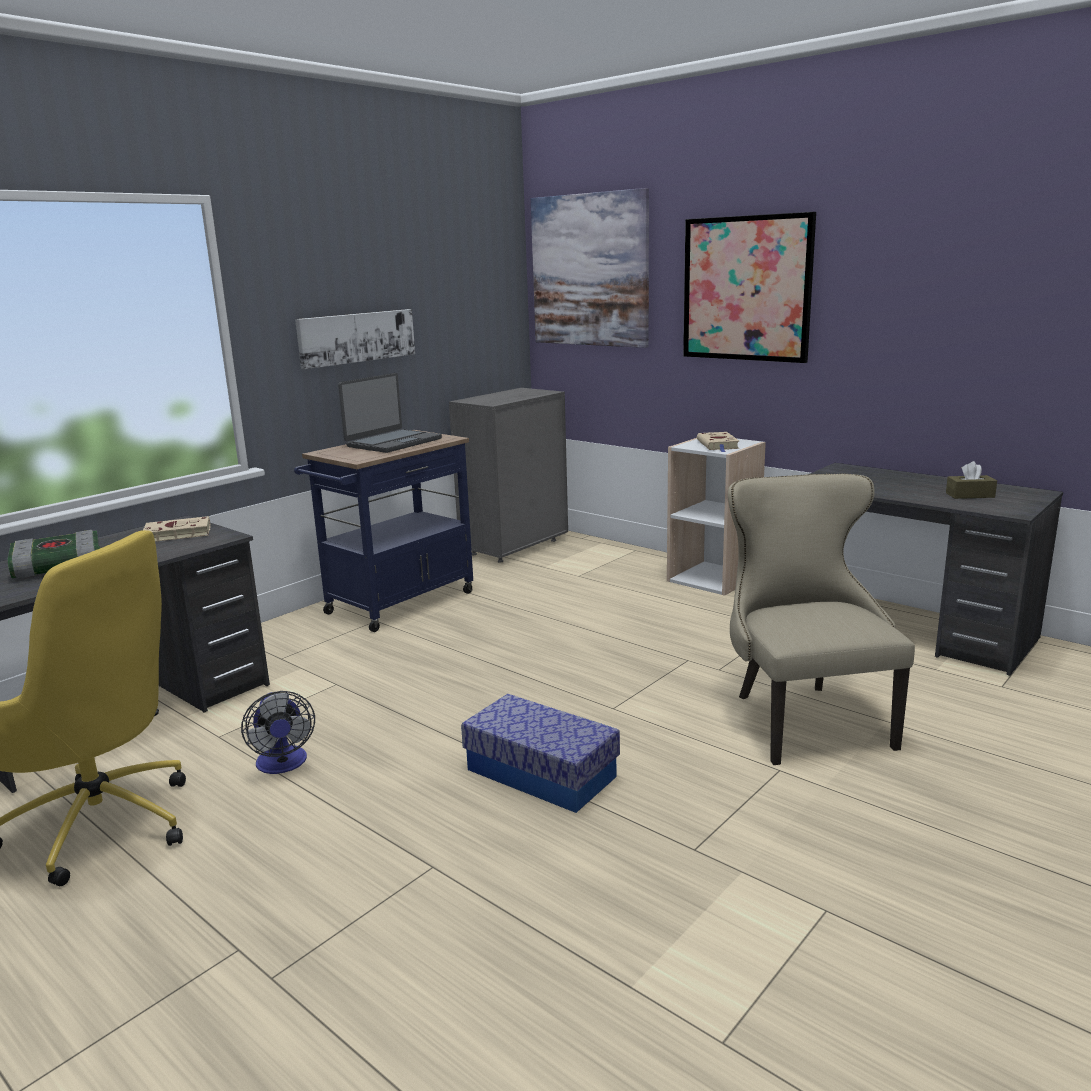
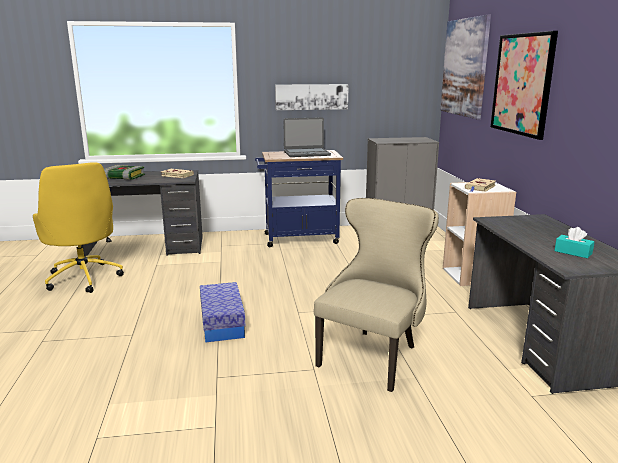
camera: 40 degrees right, 0 degrees up
fan [241,691,315,774] -> none
brown tissue box [946,461,997,499] -> turquoise tissue box [554,227,595,258]

